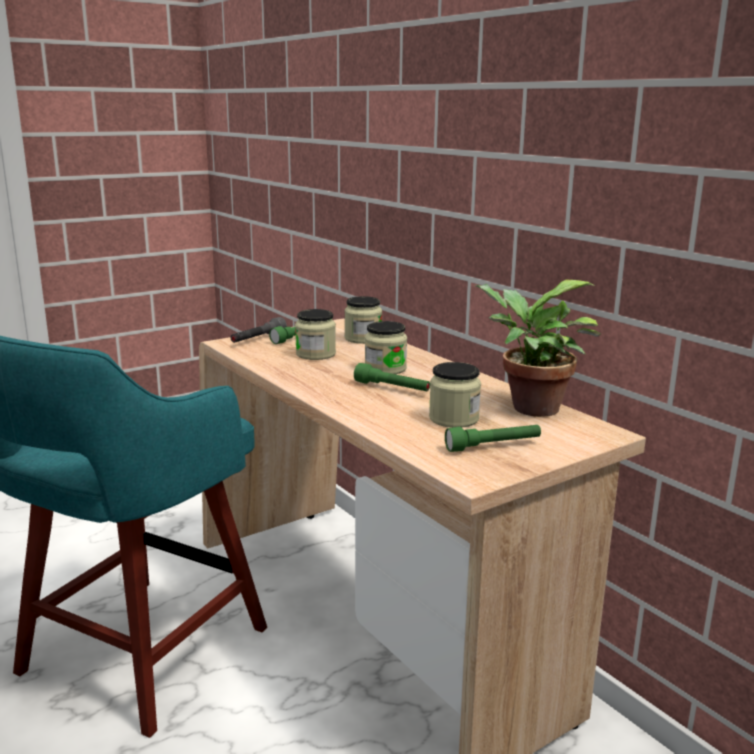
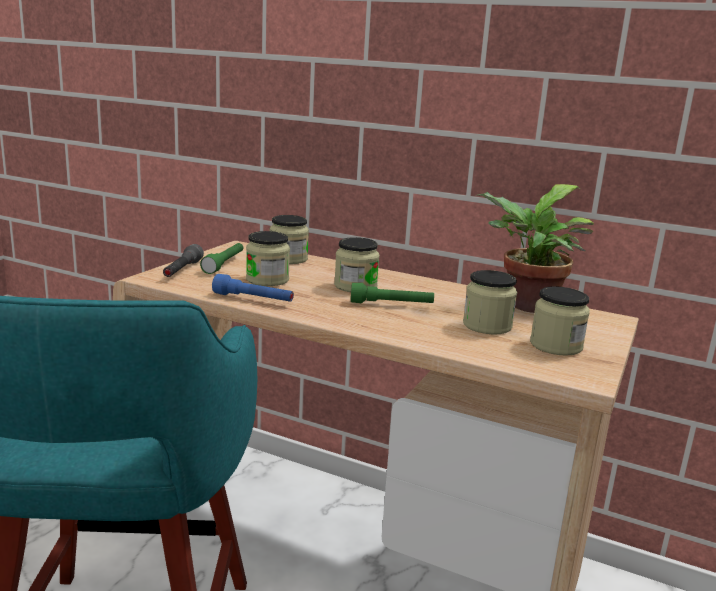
camera: 30 degrees left, 0 degrees up
green flashlight [445,425,541,452] -> jar [530,286,590,356]
none -> blue flashlight [212,274,294,302]

